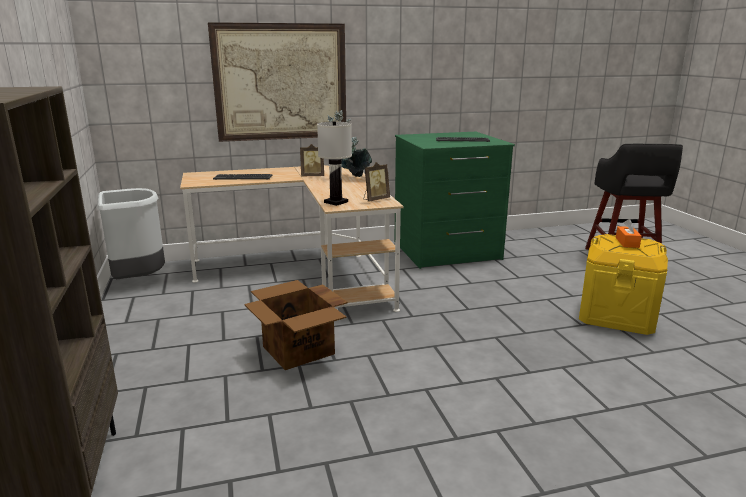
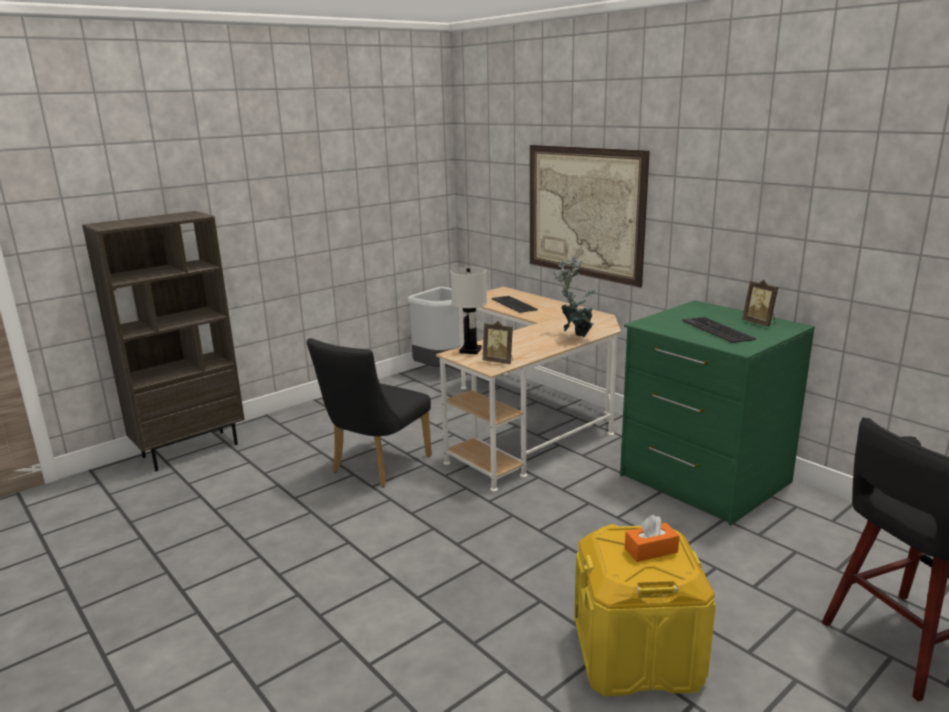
camera: 65 degrees right, 0 degrees up
cardboard box [244,280,348,370] -> black chair [307,338,432,487]
picture frame [300,144,324,176] -> picture frame moved to [742,280,778,327]

